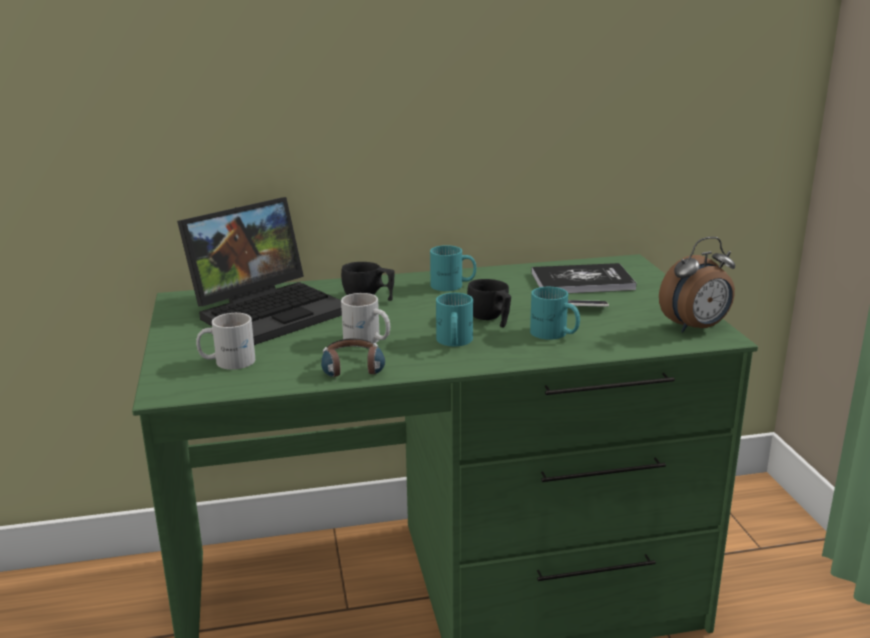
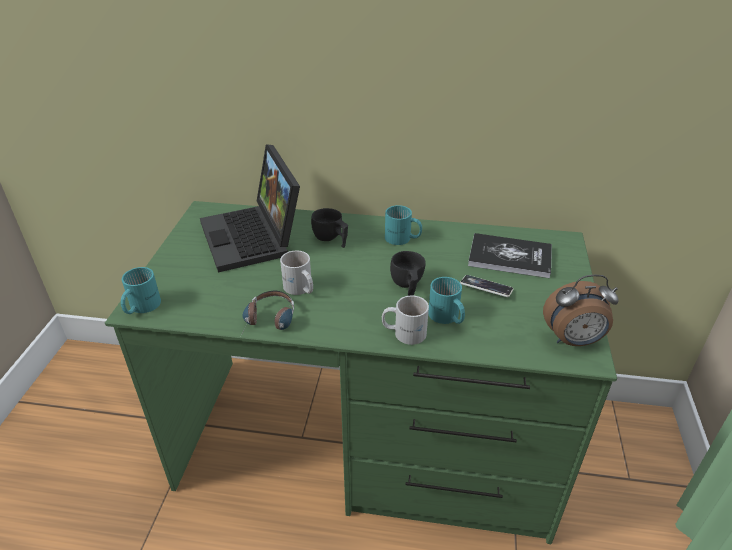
camera: 20 degrees right, 15 degrees up
laptop [177,197,342,345] -> laptop turned 90 degrees clockwise [200,144,300,272]
white mug [196,313,255,370] -> white mug moved to [382,296,429,345]
turquoise mug [436,293,473,346] -> turquoise mug moved to [121,267,161,314]

